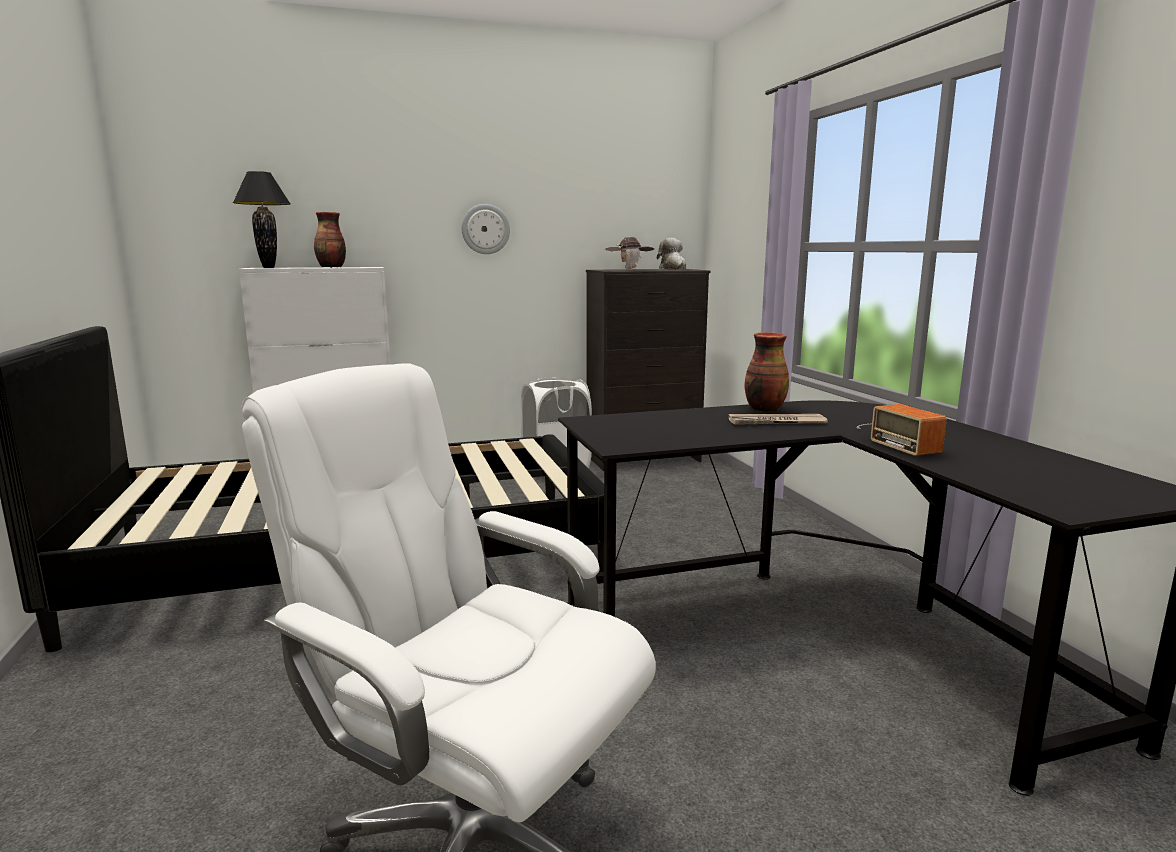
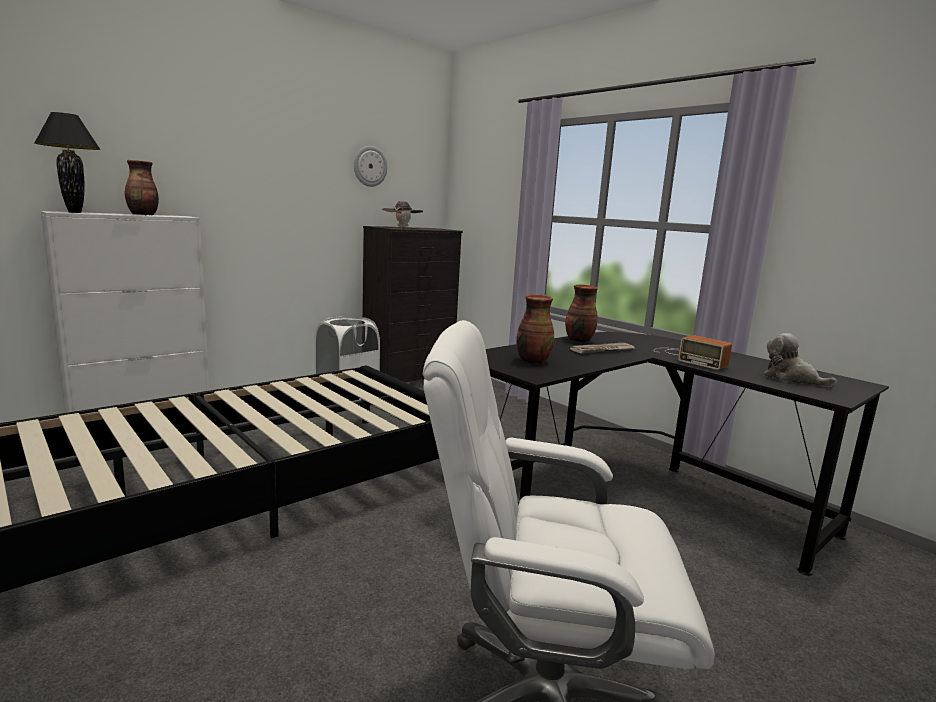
camera: 25 degrees left, 0 degrees up
wall clock [462,204,510,254] -> wall clock moved to [354,146,387,187]
plush toy [657,238,686,269] -> plush toy moved to [763,333,837,387]
none -> vase [516,295,554,364]

